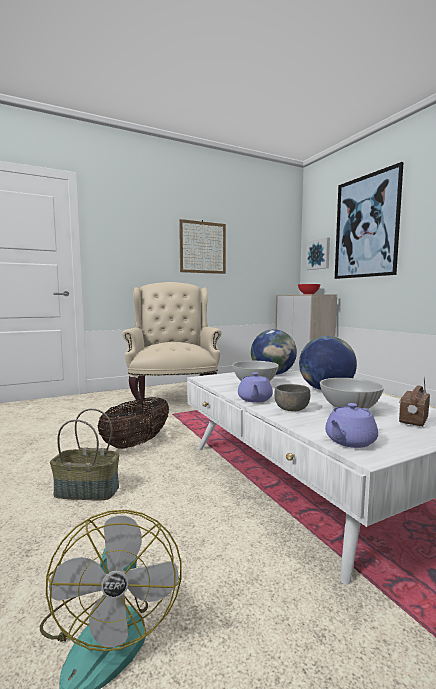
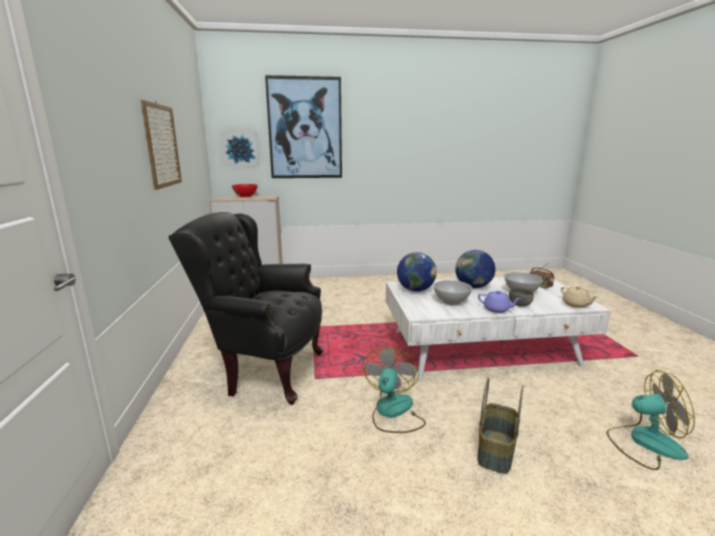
camera: 70 degrees left, 10 degrees up
basket [98,397,169,449] -> fan [363,347,426,433]
beige armchair [122,282,222,414] -> black armchair [168,212,324,405]
purple teapot [325,403,378,448] -> beige teapot [561,286,598,308]

